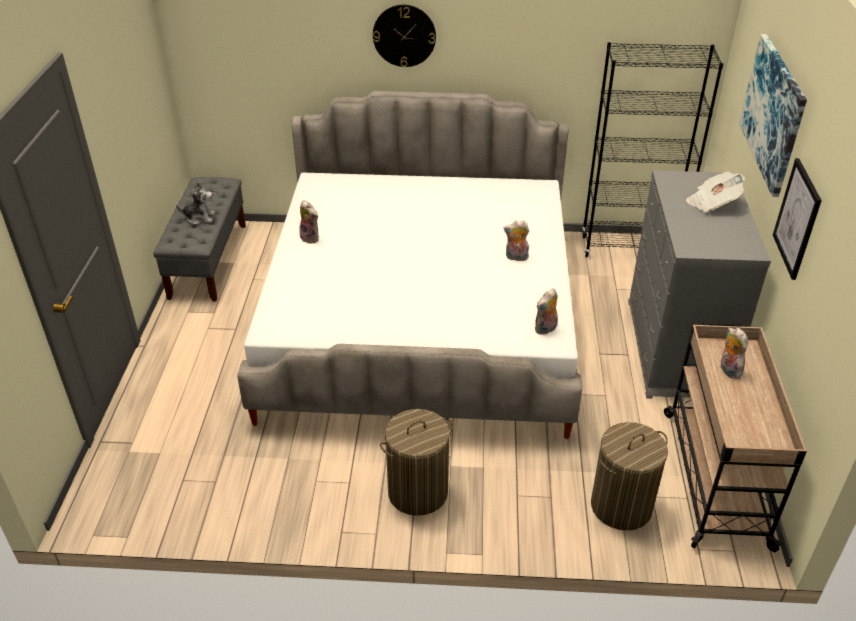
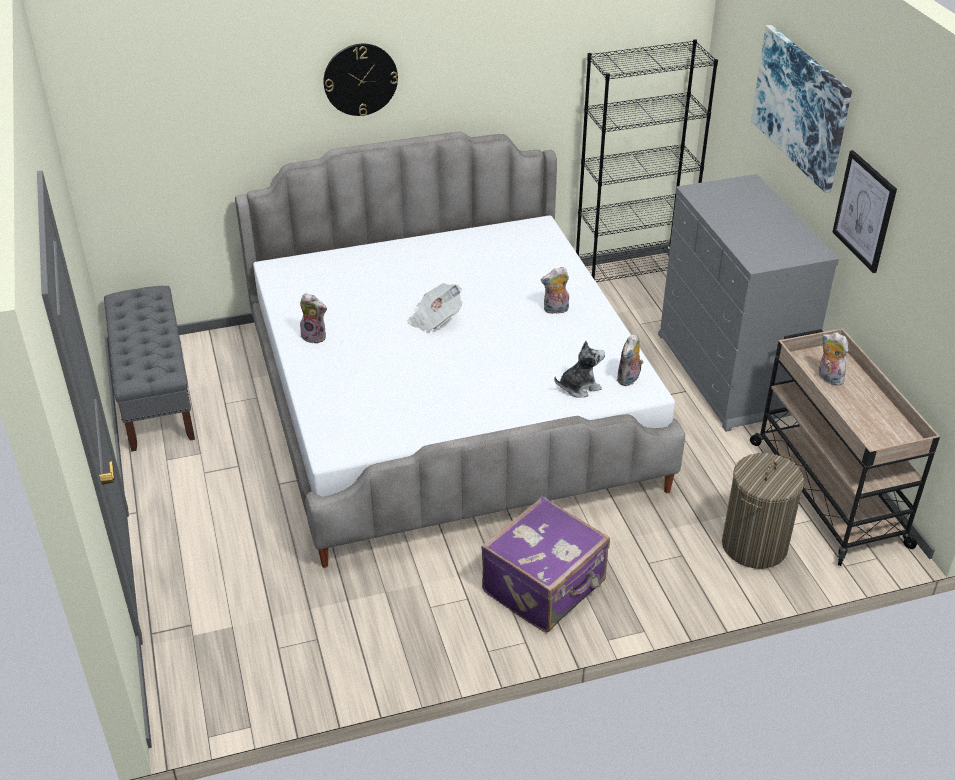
camera: 20 degrees left, 0 degrees up
plush toy [176,182,215,225] -> plush toy moved to [554,341,605,397]
laundry basket [380,409,454,516] -> purple suitcase [481,496,610,633]
newspaper [686,171,746,212] -> newspaper moved to [407,283,462,333]

